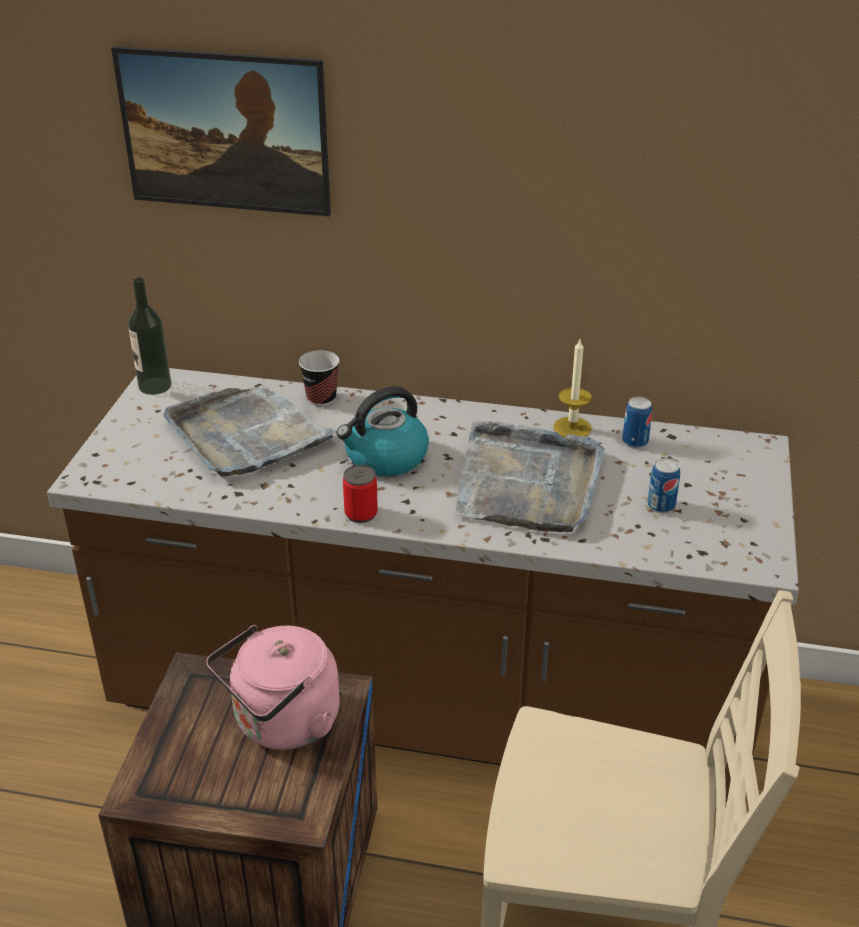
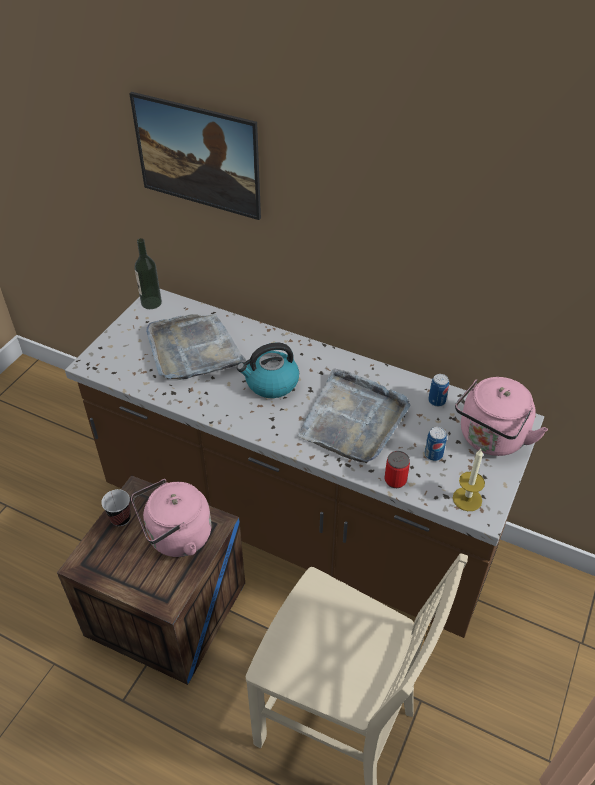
camera: 15 degrees right, 10 degrees up
cup [299,350,339,406] -> cup moved to [101,489,131,526]
can [343,465,378,523] -> can moved to [385,451,410,488]
candle [553,339,592,437] -> candle moved to [453,449,485,511]
none -> pink kettle [455,377,548,456]

